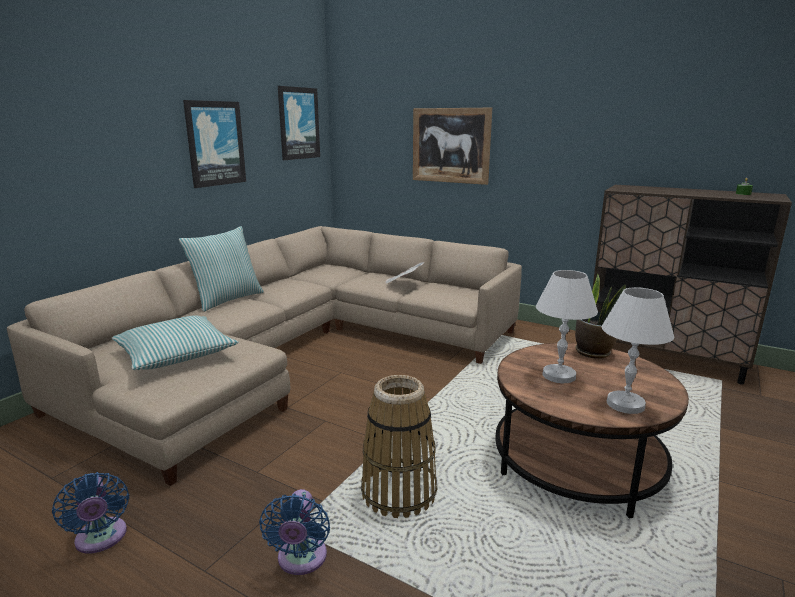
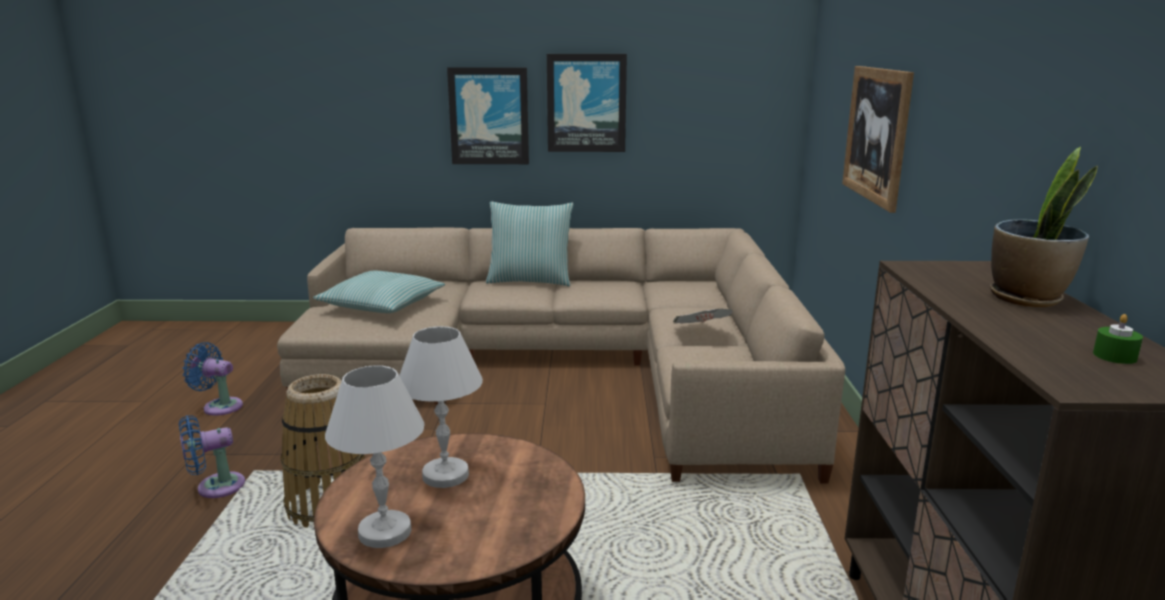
camera: 60 degrees right, 0 degrees up
blue fan [52,472,129,554] -> blue fan turned 75 degrees clockwise [182,342,243,416]
picture [278,86,320,160] -> picture moved to [447,67,529,164]
potted plant [575,273,626,359] -> potted plant moved to [990,147,1098,307]

